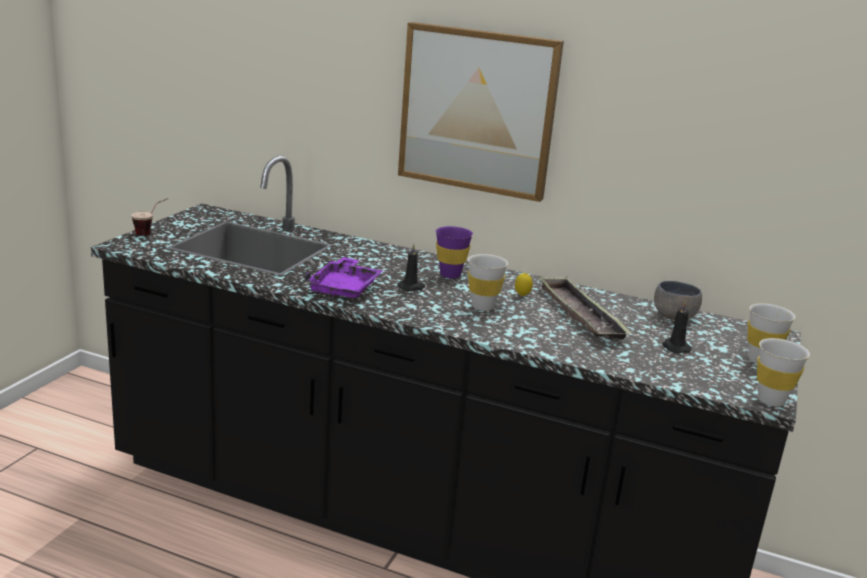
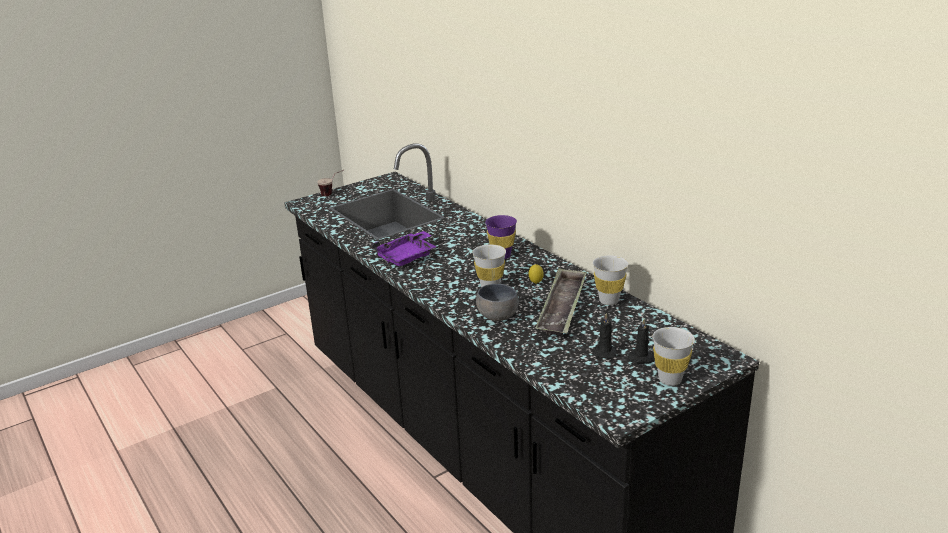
camera: 35 degrees right, 5 degrees up
black candle [397,244,425,291] -> black candle moved to [628,319,655,364]
picture [398,22,564,202] -> none
grey bowl [654,281,702,320] -> grey bowl moved to [476,284,519,321]
white cup [757,338,810,407] -> white cup moved to [593,256,628,305]

